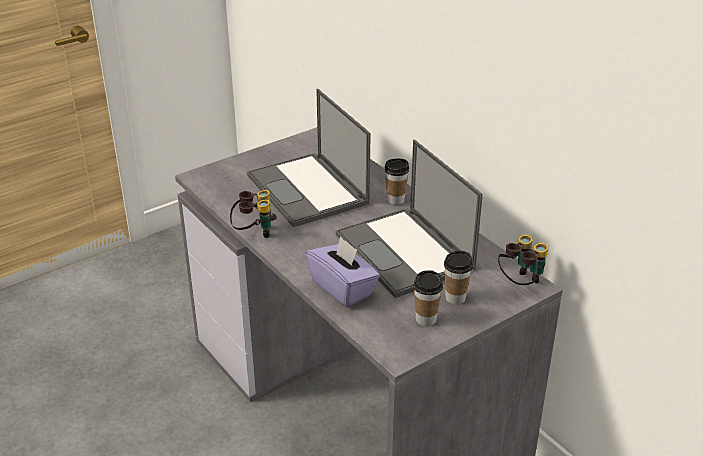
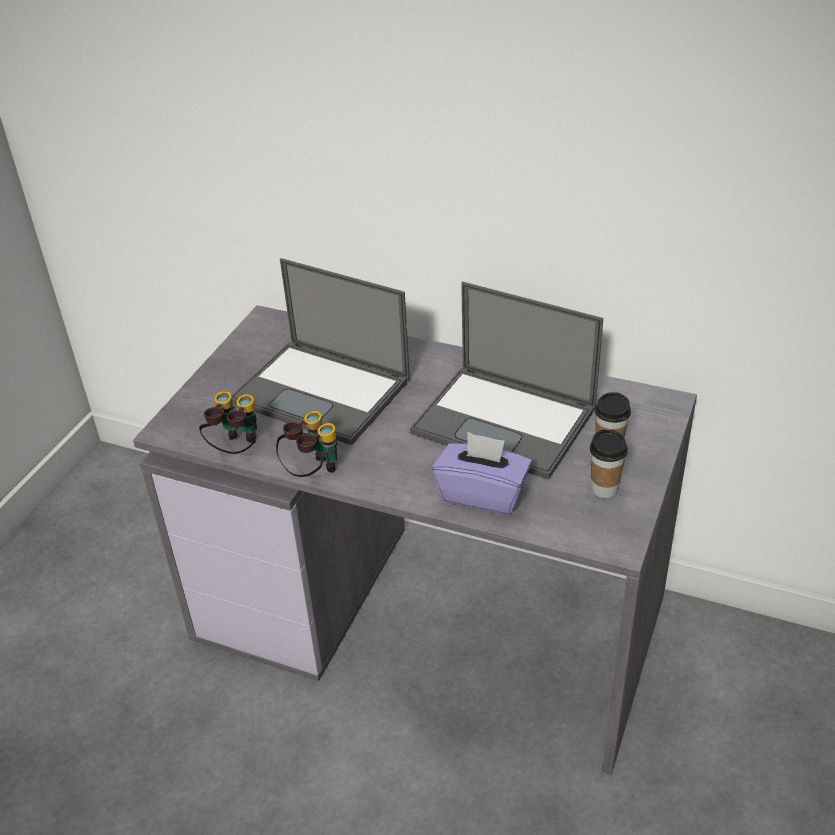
camera: 30 degrees left, 5 degrees up
cup [384,159,409,205] -> none
binoculars [498,235,548,285] -> binoculars moved to [199,391,257,454]

